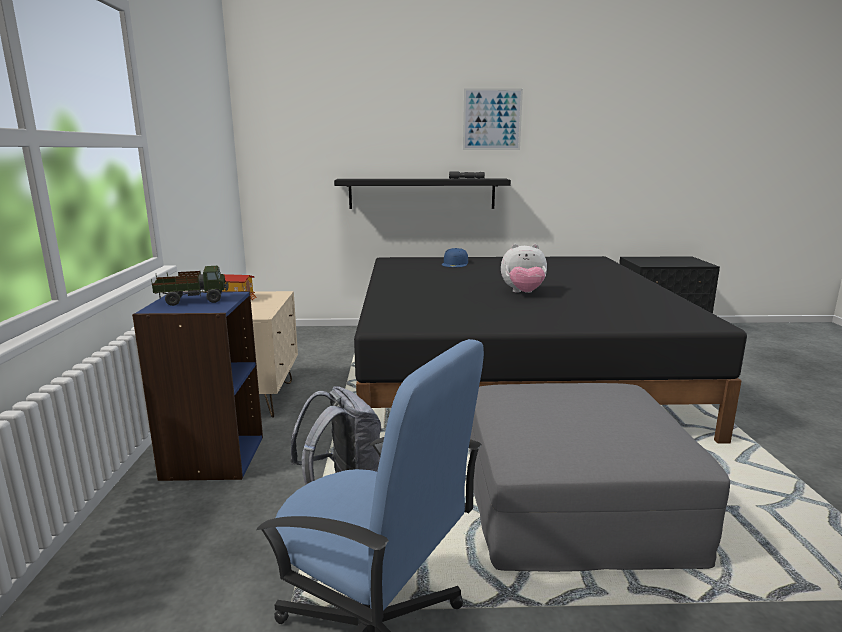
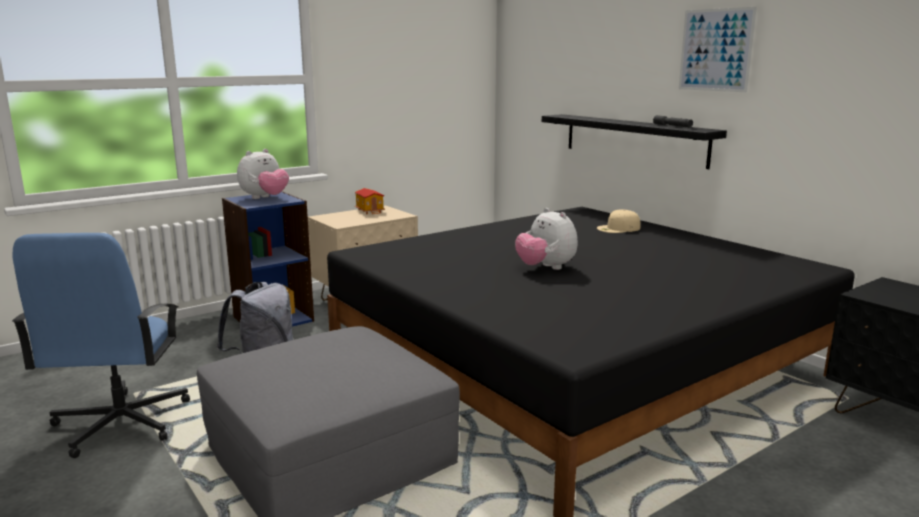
camera: 55 degrees right, 0 degrees up
toy truck [151,266,229,306] -> plush toy [237,149,289,199]
blue cap [442,248,468,267] -> beige cap [597,210,641,233]

